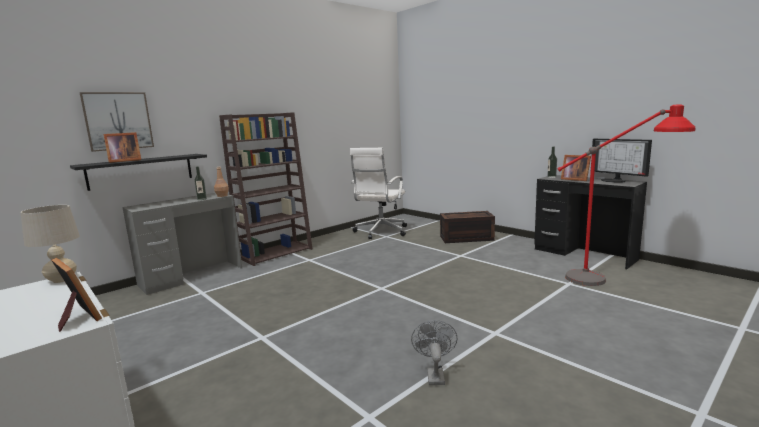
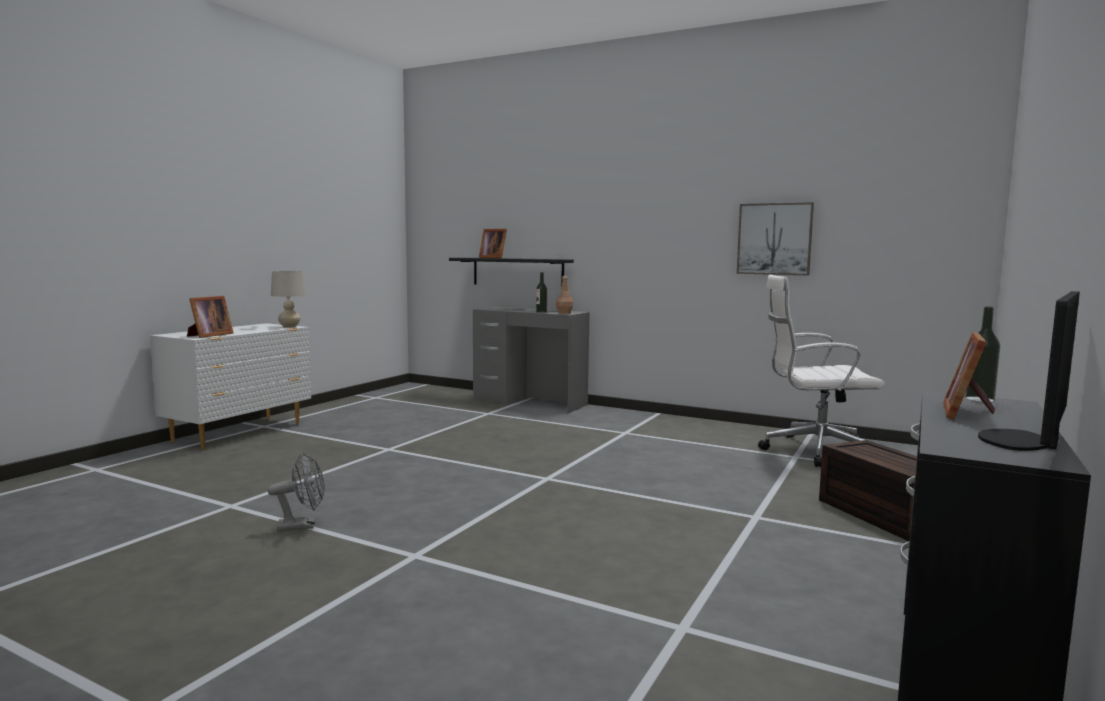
camera: 70 degrees right, 5 degrees down
picture [80,92,154,152] -> picture moved to [737,202,814,275]
brown bookcase [219,112,313,266] -> none
red floor lamp [557,104,696,286] -> none

